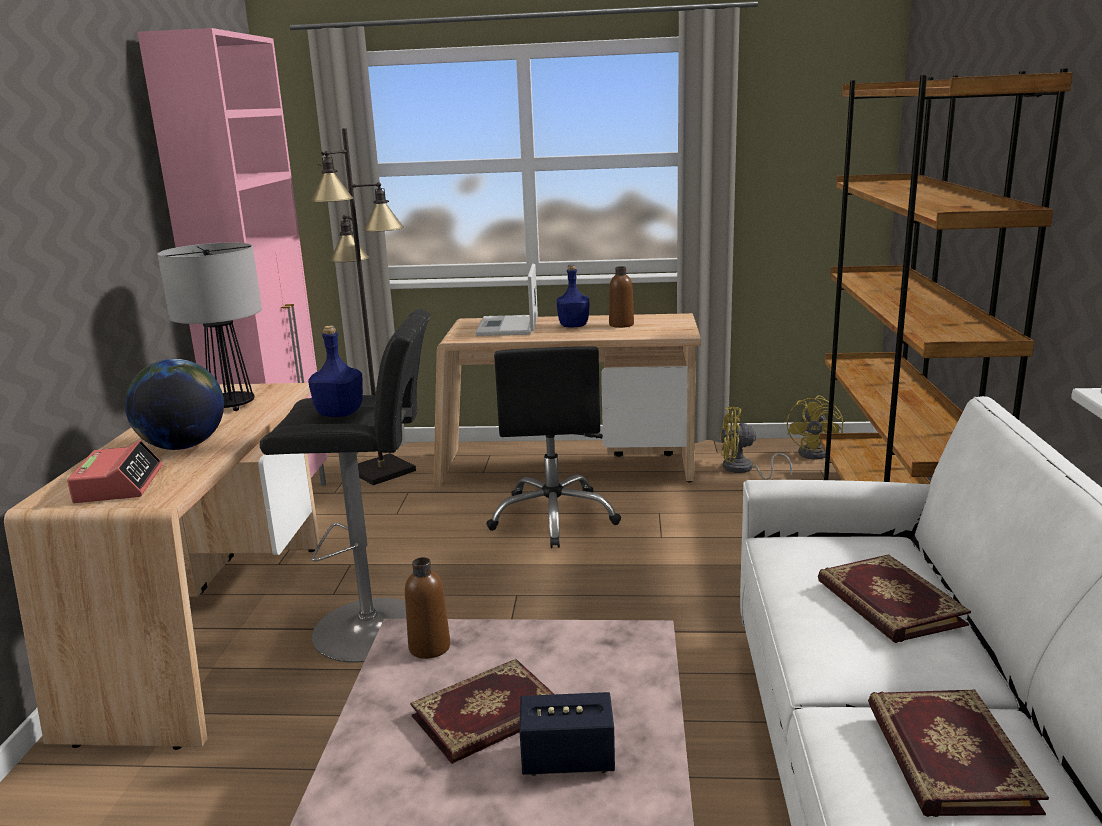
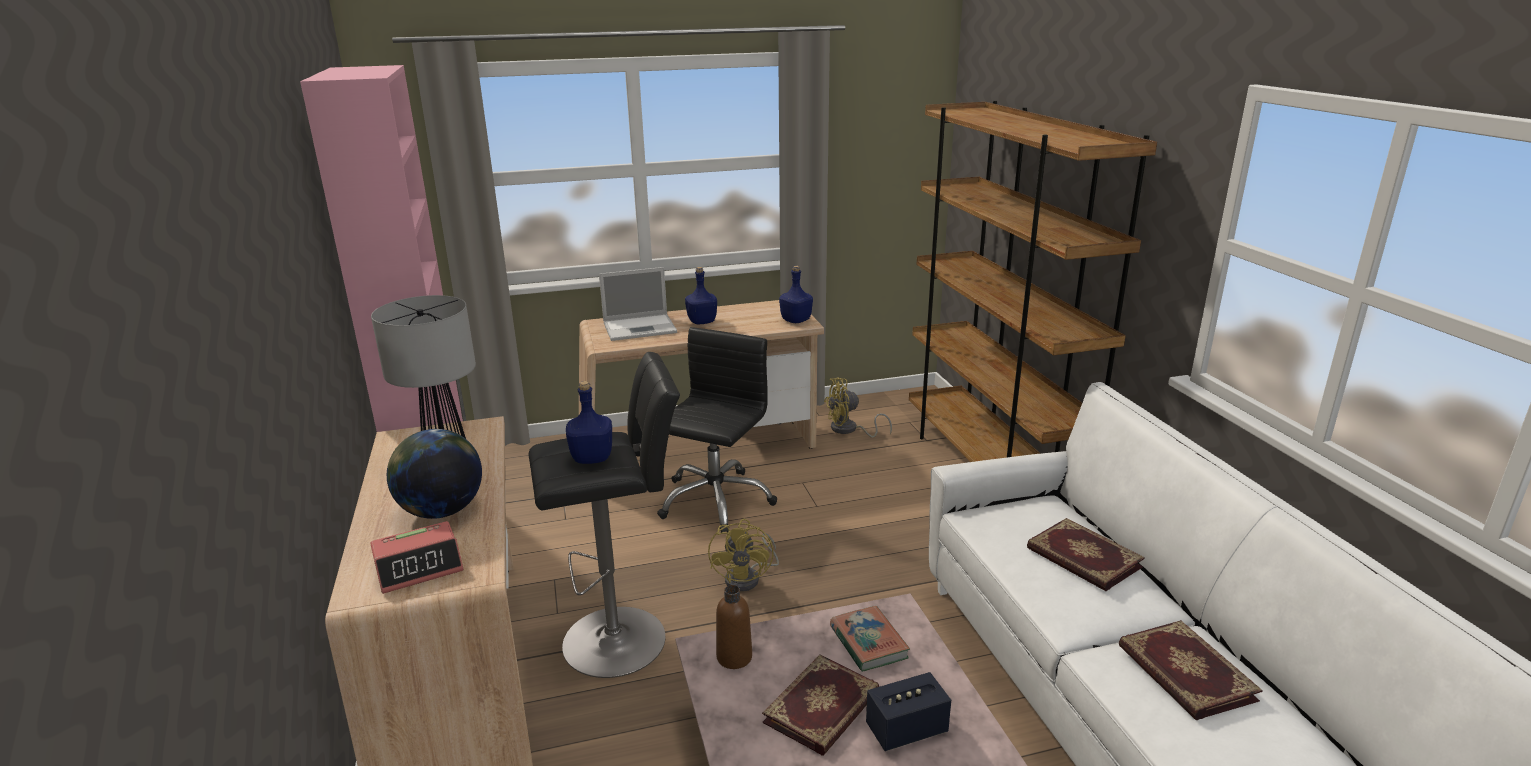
camera: 20 degrees left, 5 degrees up
alarm clock [67,440,163,503] -> alarm clock turned 90 degrees clockwise [370,521,464,594]
black floor lamp [310,128,416,485] -> none
laptop [476,264,538,336] -> laptop turned 90 degrees counterclockwise [599,267,677,341]
black office chair [486,346,621,548] -> black office chair turned 135 degrees counterclockwise [657,327,777,533]
brown bottle [609,266,634,328] -> none
yellow fan [787,395,844,459] -> yellow fan moved to [708,519,779,592]
none -> blue bottle [779,266,813,323]
none -> book [830,606,910,672]

